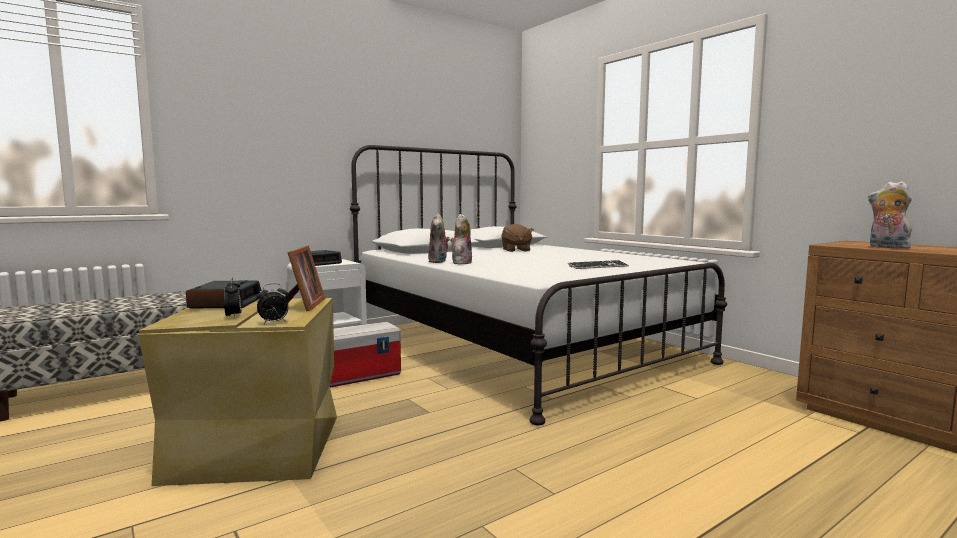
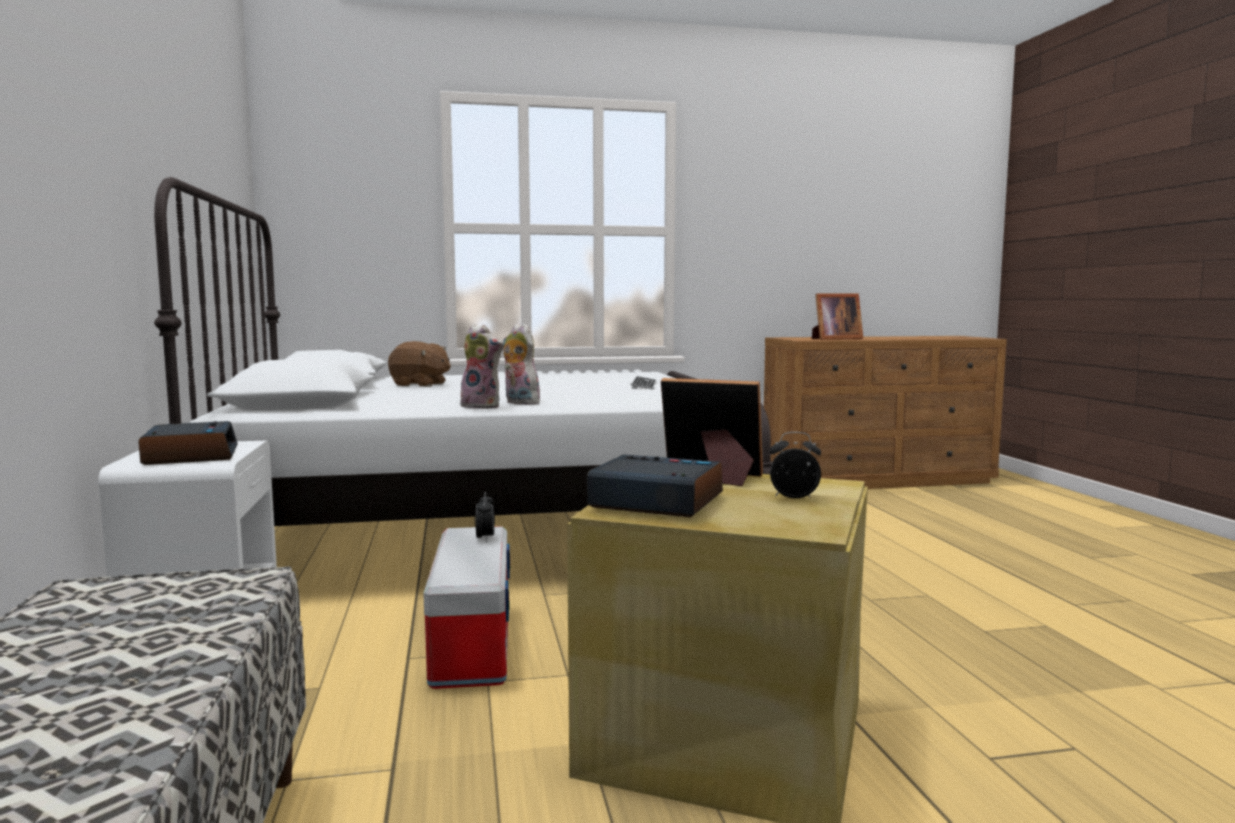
camera: 65 degrees left, 0 degrees up
alarm clock [256,283,289,324] -> alarm clock moved to [476,492,495,542]
plush toy [868,181,912,249] -> picture frame [812,293,863,340]

